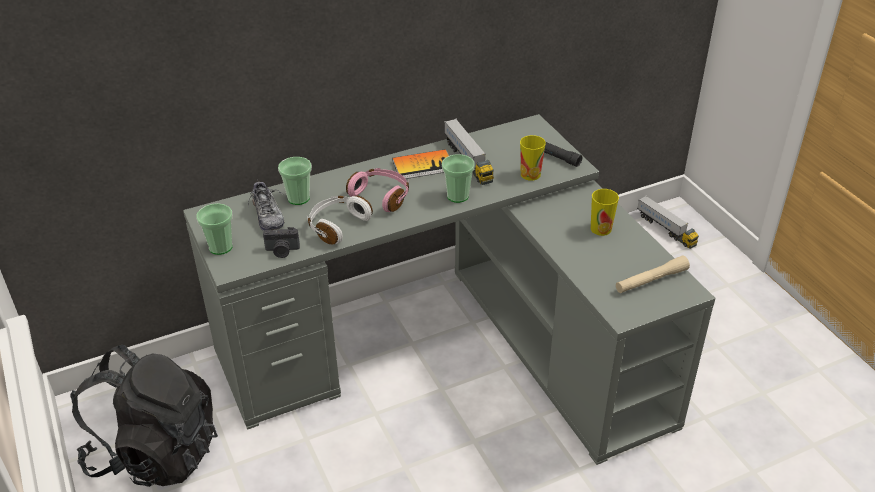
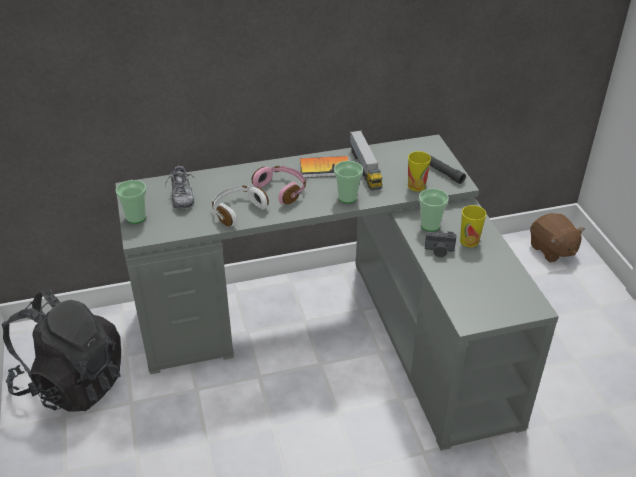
camera: 10 degrees right, 0 degrees up
camera [263,227,300,258] -> camera moved to [425,231,456,257]
cup [278,157,312,205] -> cup moved to [419,188,449,232]
beige flashlight [616,255,690,293] -> none
toy truck [637,196,699,249] -> brown plush toy [530,213,585,262]

